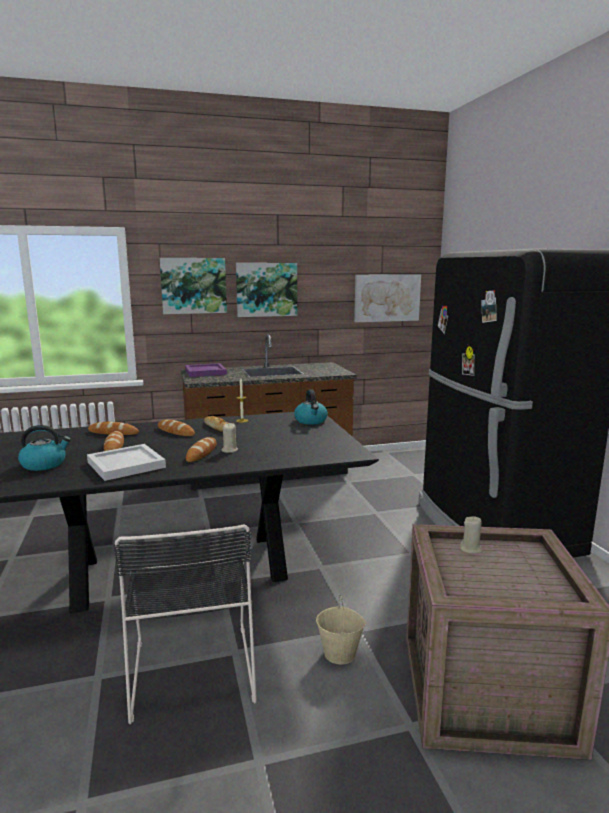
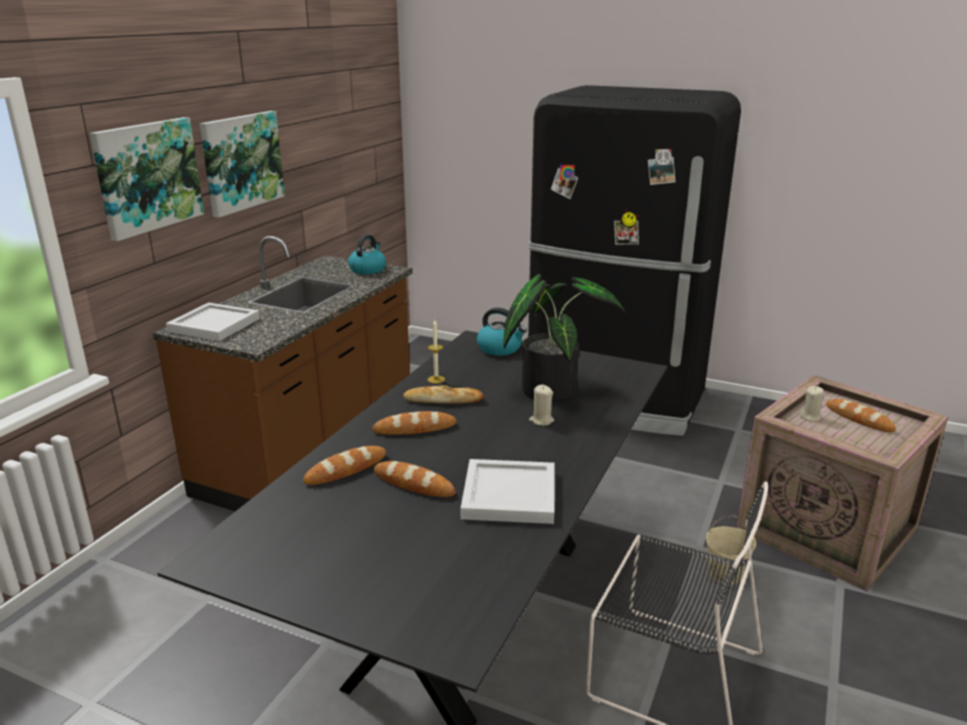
camera: 50 degrees left, 10 degrees up
kettle [18,425,71,471] -> kettle moved to [348,234,386,275]
purple tray [185,363,227,377] -> white tray [166,303,260,341]
bread [186,437,217,462] -> bread moved to [826,399,896,432]
picture [354,274,421,322] -> none
none -> potted plant [503,274,626,402]

